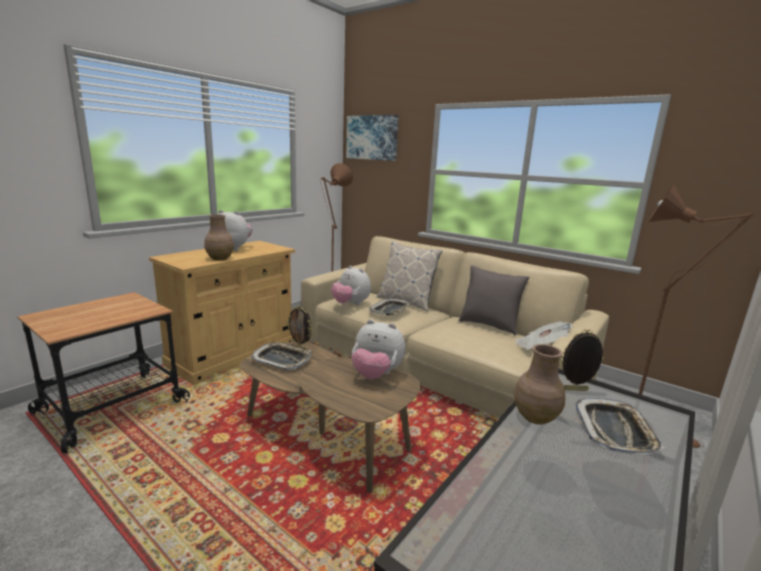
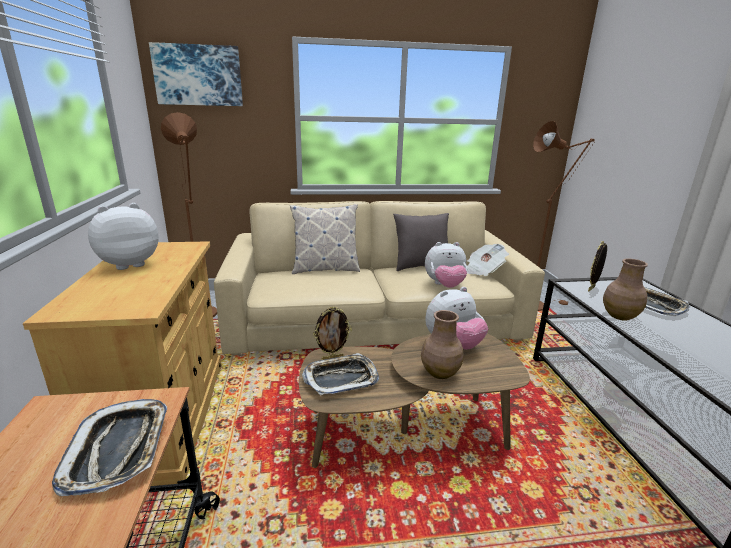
camera: 45 degrees left, 5 degrees up
brown vase [204,215,234,260] -> brown vase moved to [421,310,464,379]
plush toy [331,266,371,305] -> plush toy moved to [425,242,468,288]
tray [369,299,411,315] -> tray moved to [52,399,167,496]

